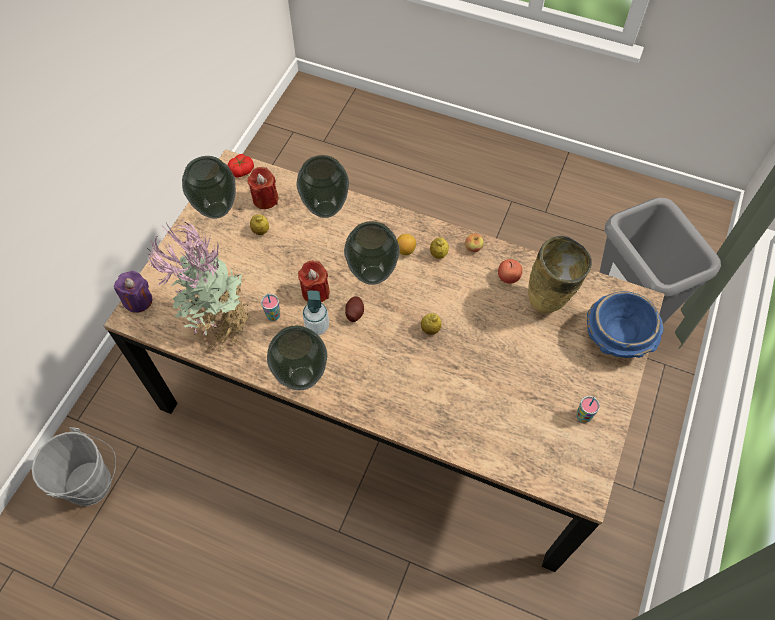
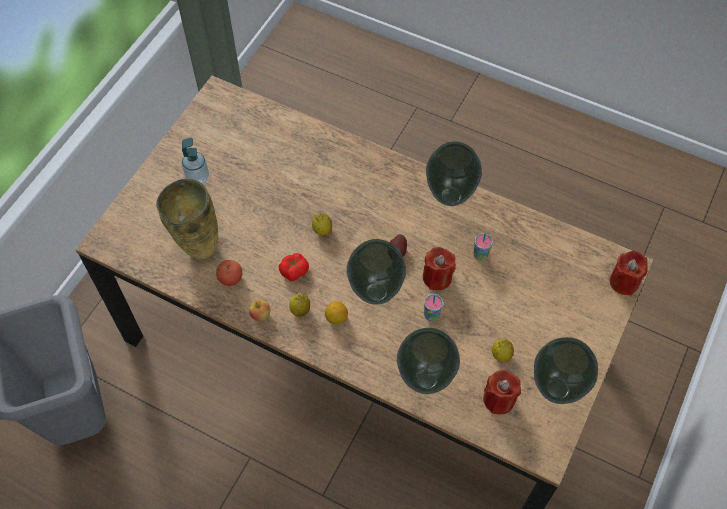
camera: 175 degrees left, 0 degrees up
grey bucket [32,427,116,506] -> none
purple candle [114,271,152,313] -> red candle [610,251,648,296]
potted plant [144,220,250,350] -> none
tomato [228,154,254,178] -> tomato moved to [279,253,309,281]
soap dispenser [303,291,329,335] -> soap dispenser moved to [182,138,209,184]
cup [576,396,600,423] -> cup moved to [424,294,443,322]
blue bowl [587,291,664,358] -> none

